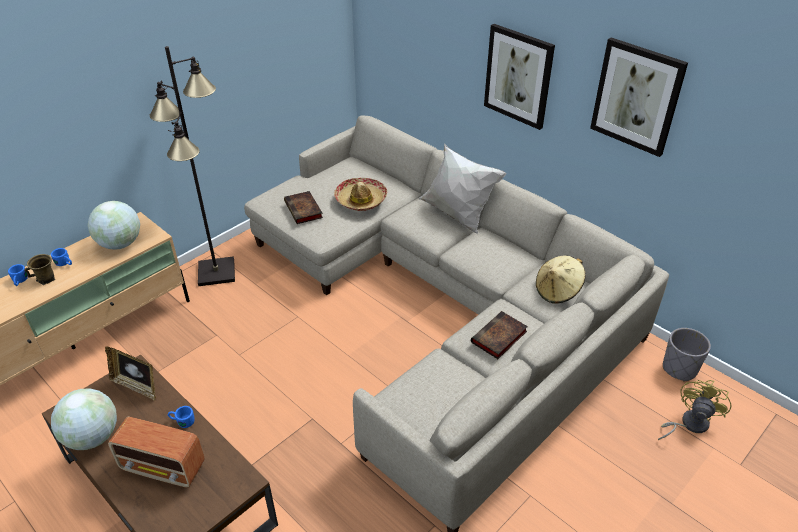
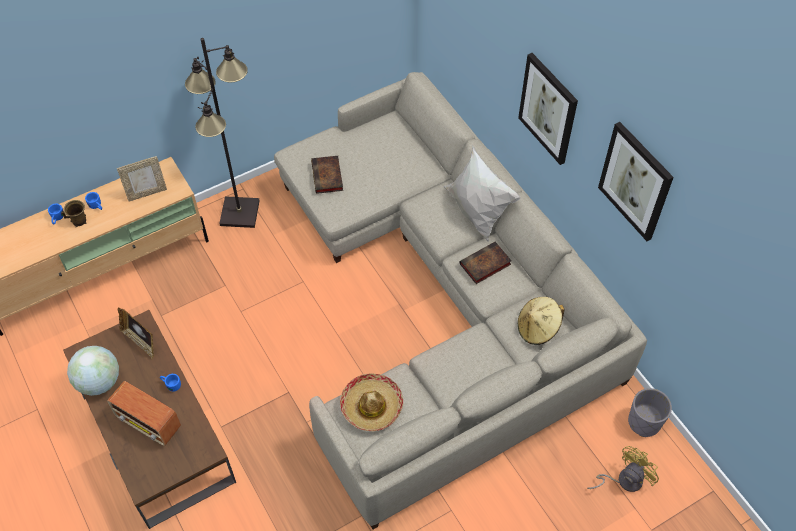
camera: 15 degrees right, 15 degrees up
globe [88,201,140,250] -> picture frame [117,156,167,202]
hat [334,178,387,211] -> hat moved to [340,374,403,431]
book [471,311,528,359] -> book moved to [459,242,511,284]

